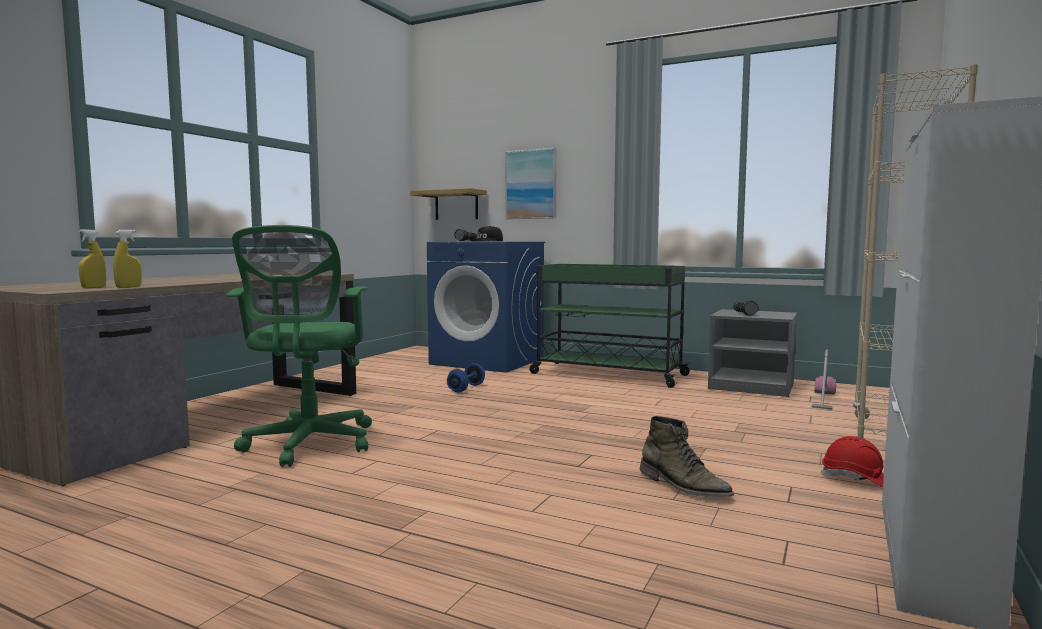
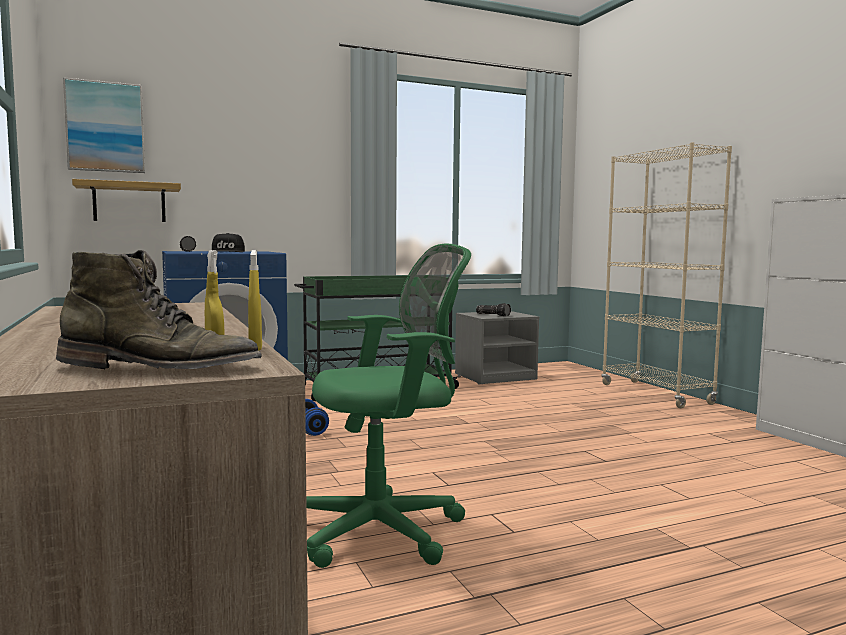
camera: 50 degrees left, 0 degrees up
green office chair [226,225,372,467] -> green office chair turned 60 degrees counterclockwise [306,244,471,568]
picture [505,148,557,219] -> picture moved to [63,77,145,173]
green boot [640,416,734,498] -> green boot moved to [56,250,262,369]
vacuum cleaner [812,349,836,410] -> none
red hard hat [820,436,884,487] -> none

